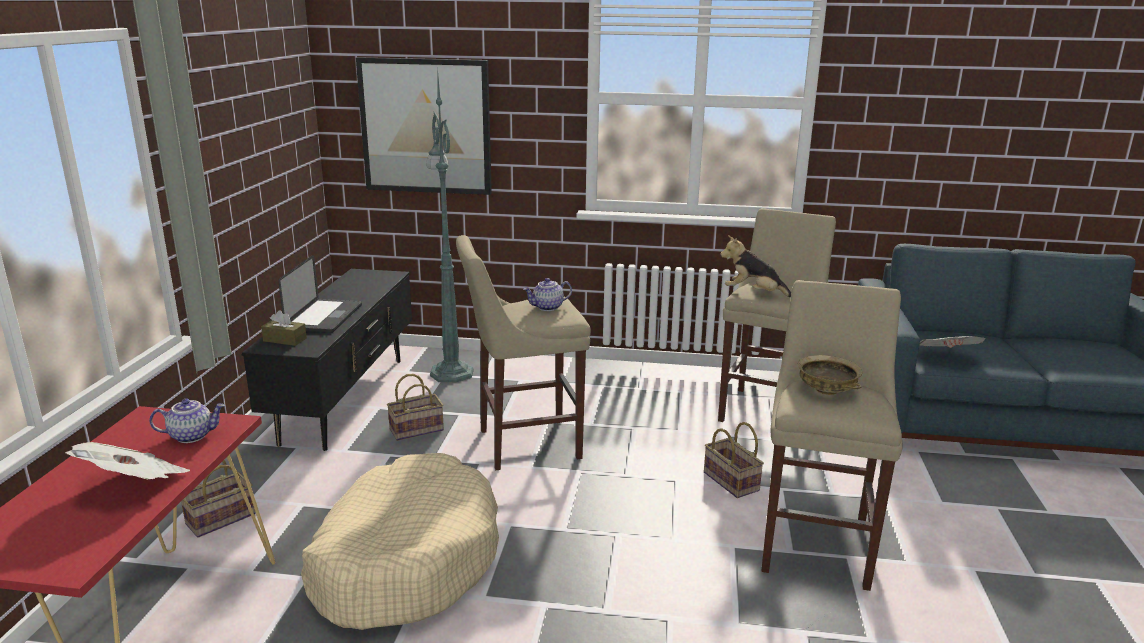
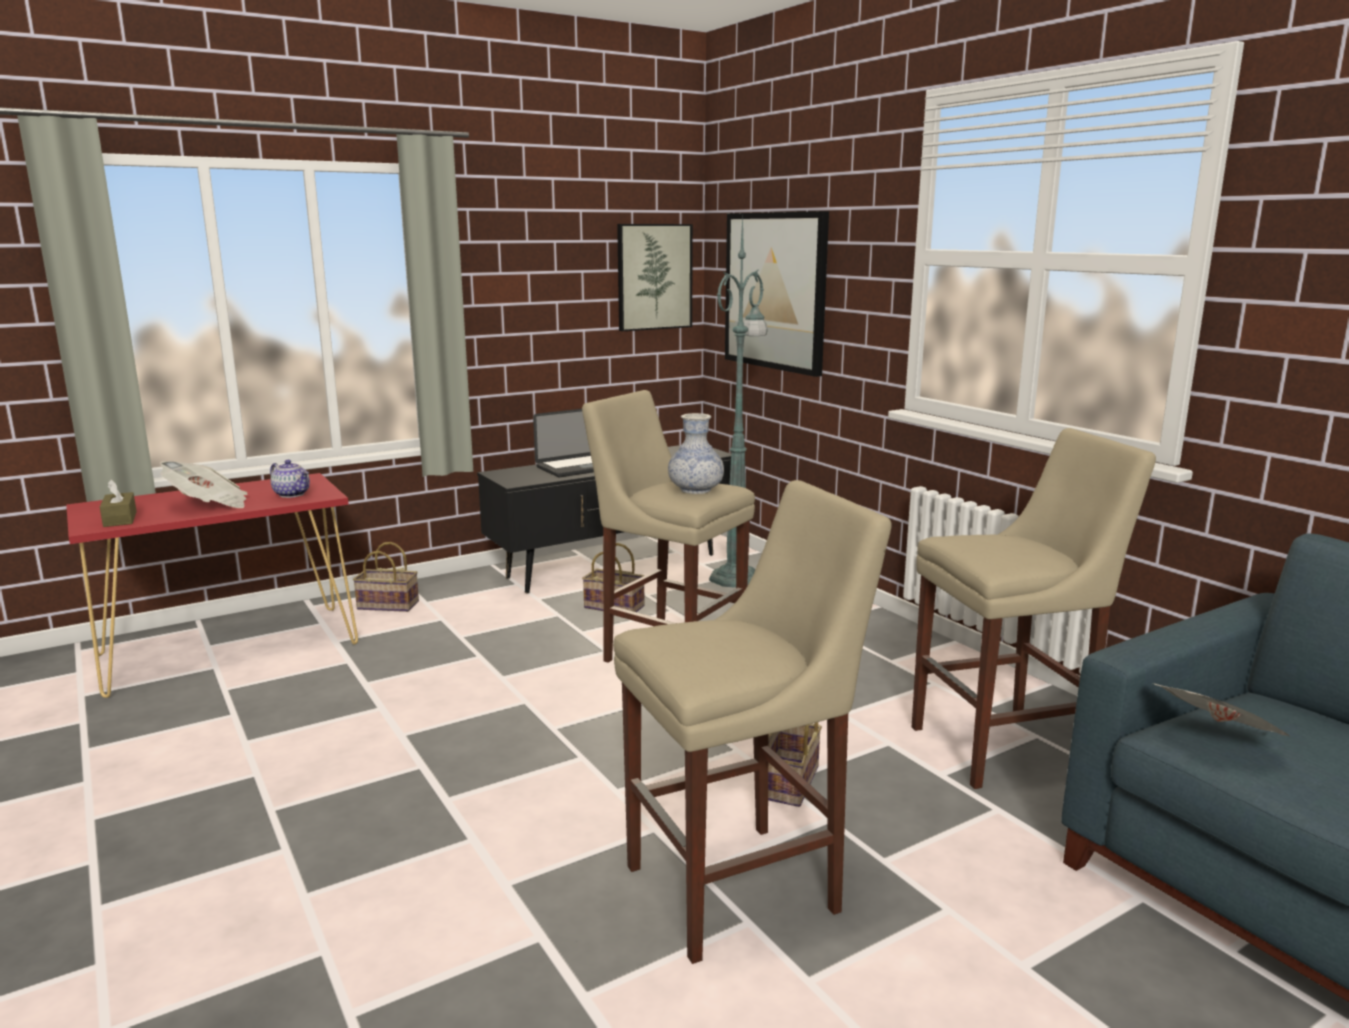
camera: 50 degrees right, 5 degrees down
brown tissue box [261,310,307,346] -> brown tissue box moved to [100,480,137,527]
beige dog bed [301,453,499,630] -> none
teapot [523,278,572,311] -> vase [668,413,724,494]
plush toy [720,235,791,298] -> none
beige bowl [798,355,862,395] -> none
none -> picture [617,224,693,331]

